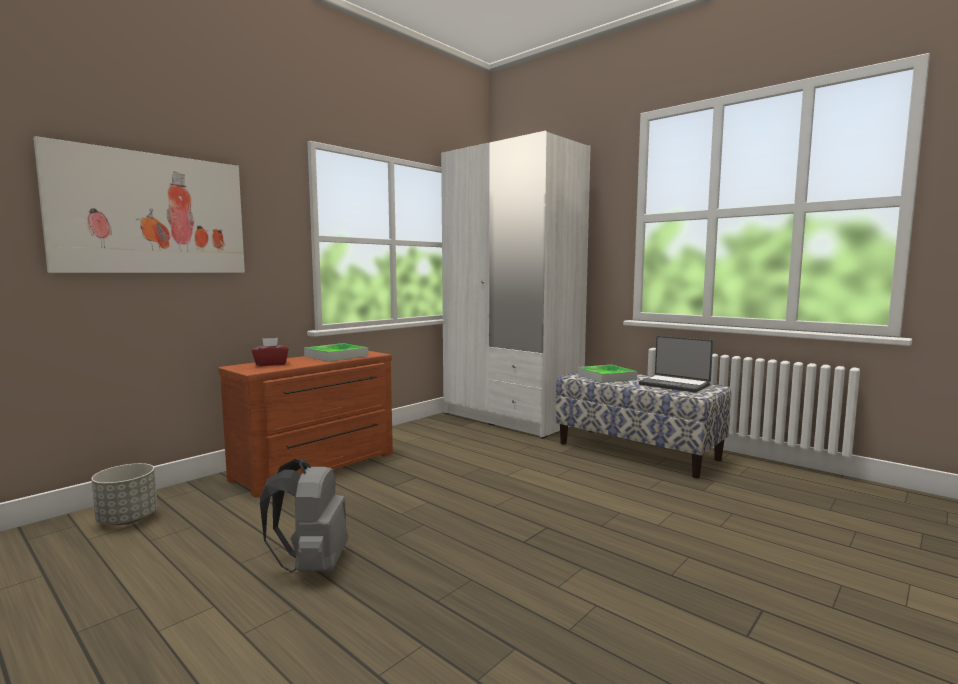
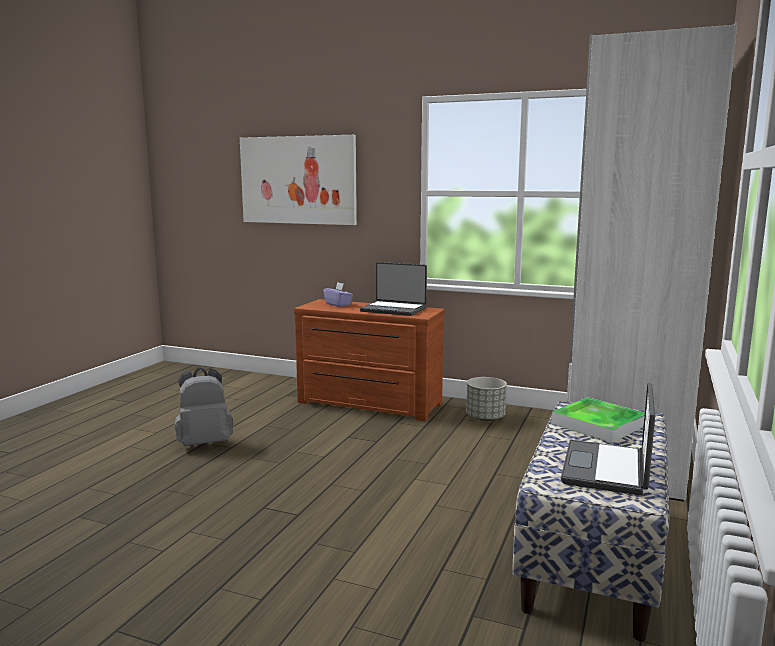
camera: 70 degrees right, 5 degrees up
grey planter [91,463,158,525] -> grey planter moved to [466,377,507,421]
red tissue box [252,338,289,366] -> purple tissue box [323,282,353,307]
tray [304,343,368,362] -> laptop [360,262,427,316]

